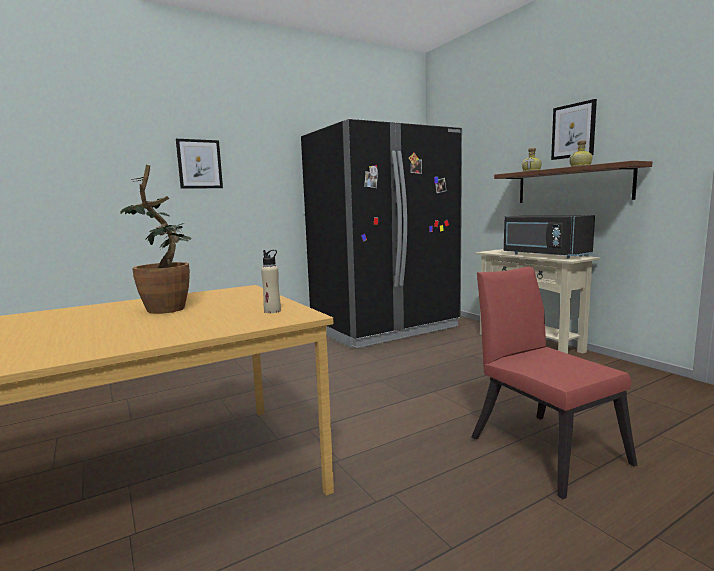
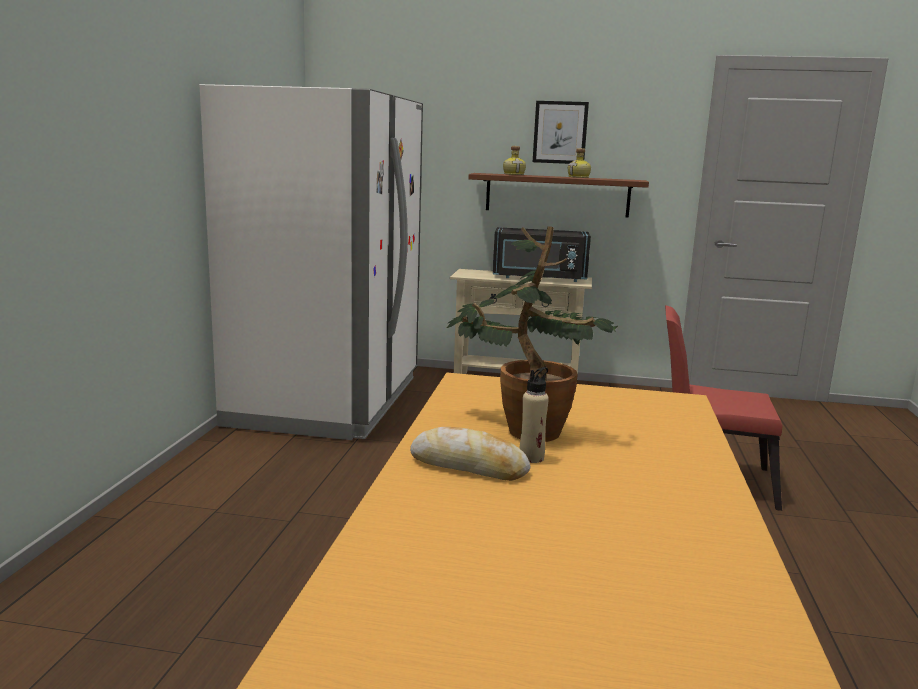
camera: 50 degrees left, 5 degrees up
picture [176,139,223,189] -> none
beige bottle [261,250,281,313] -> beige bottle moved to [520,367,549,463]
black fridge [301,119,462,348] -> white fridge [200,84,423,440]
none -> bread [410,427,530,481]

